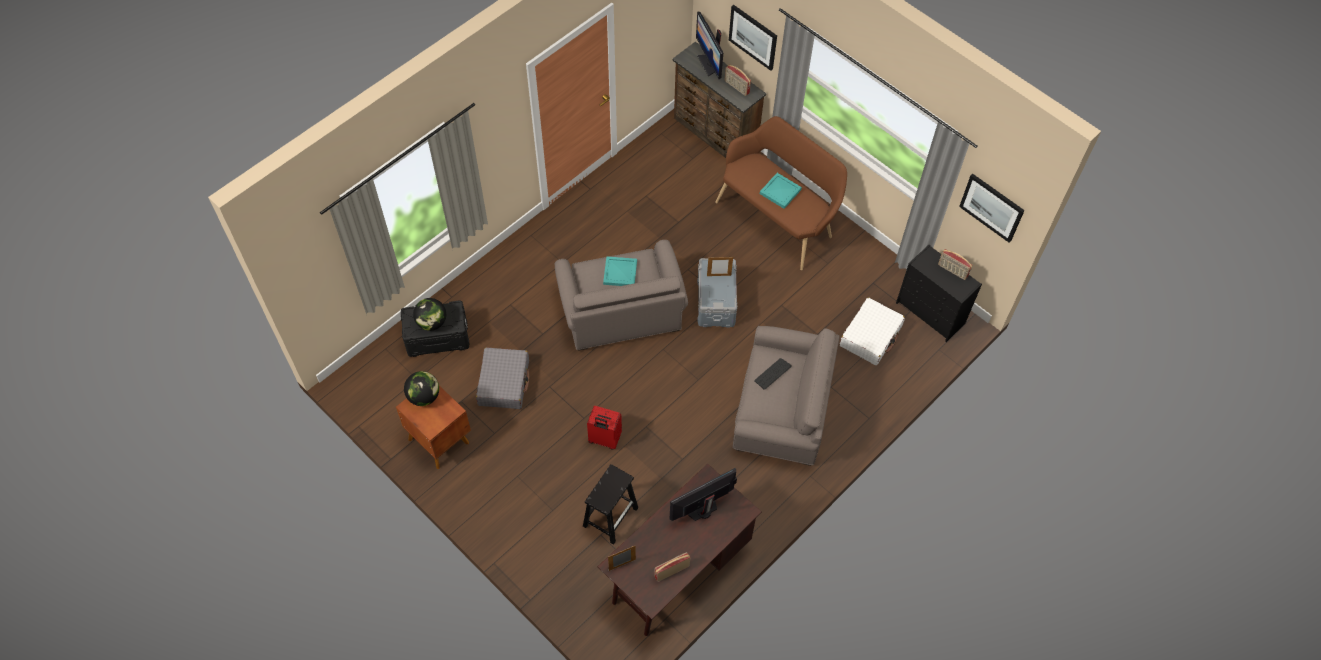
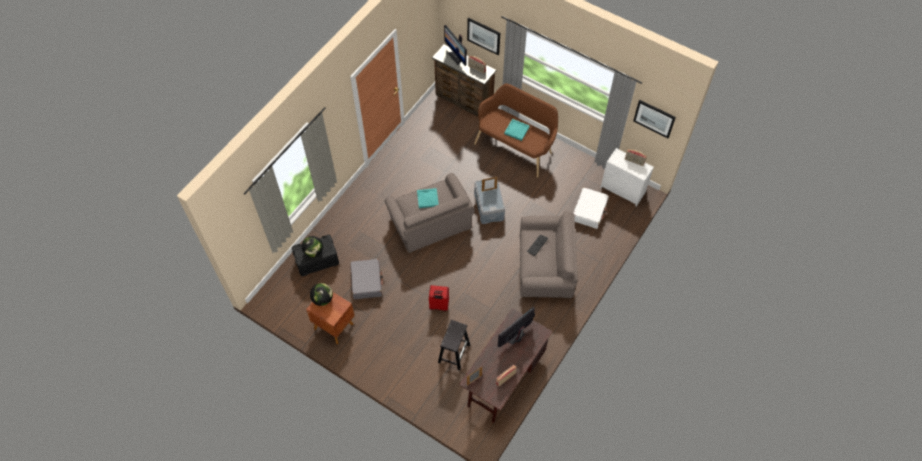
camera: 10 degrees left, 0 degrees up
black dresser [896,245,982,342] -> white dresser [600,148,654,207]

